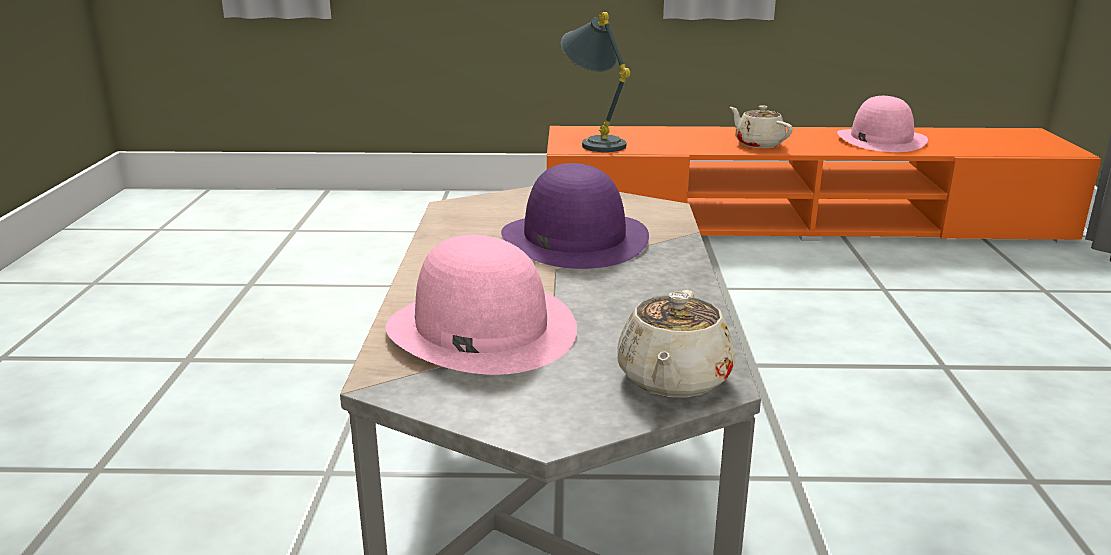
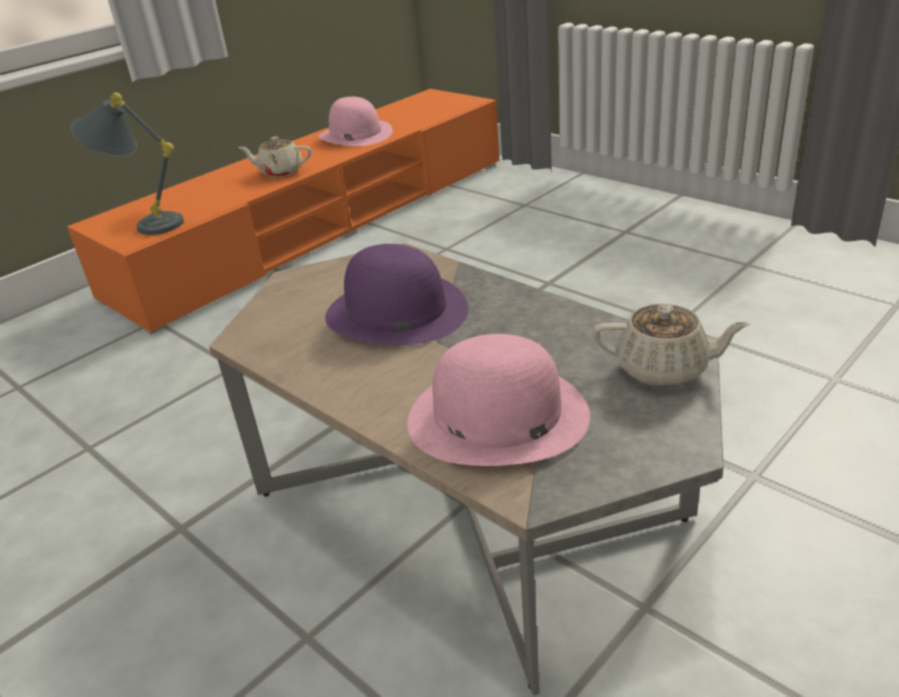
camera: 45 degrees left, 10 degrees up
beige teapot [617,290,735,398] -> beige teapot turned 45 degrees counterclockwise [593,304,749,387]

